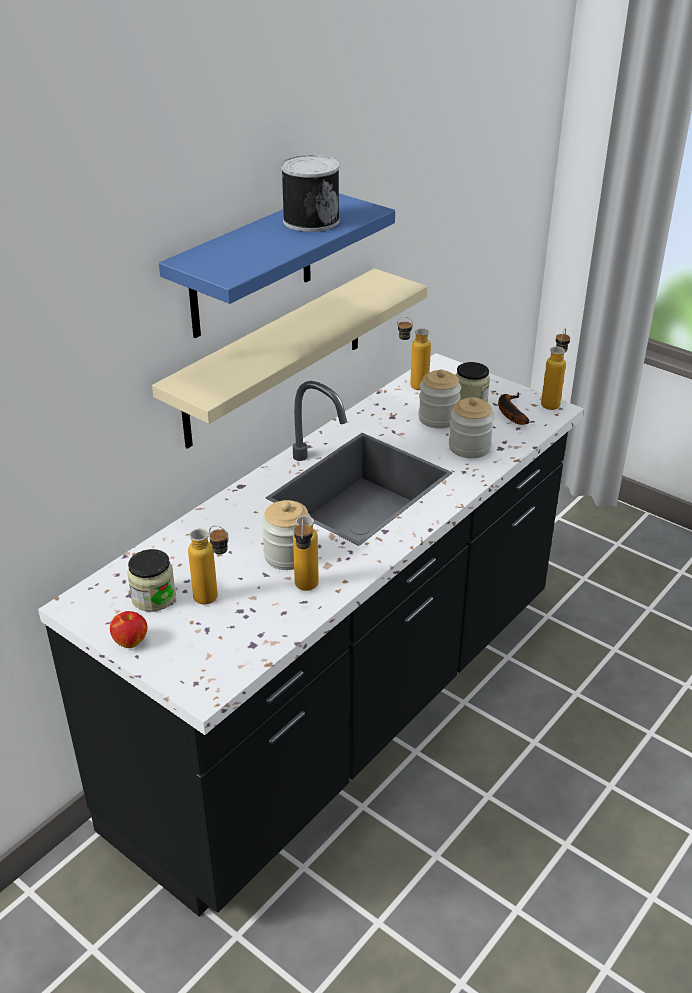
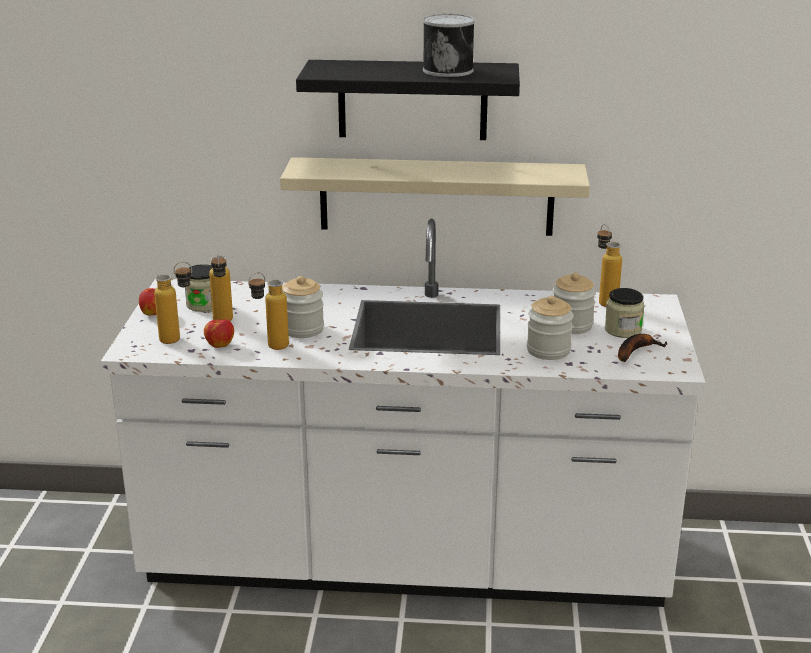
camera: 55 degrees right, 10 degrees down
black counter [38,353,584,916] -> white counter [101,219,706,607]
blue shelf [159,193,395,338] -> black shelf [296,60,520,140]
bottle [541,328,570,410] -> bottle moved to [154,261,192,344]
none -> apple [204,319,234,348]

